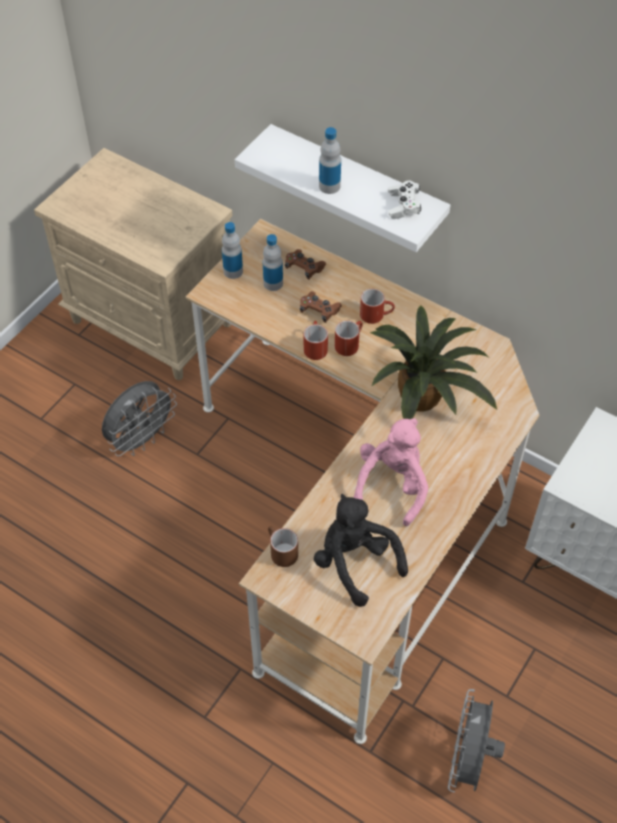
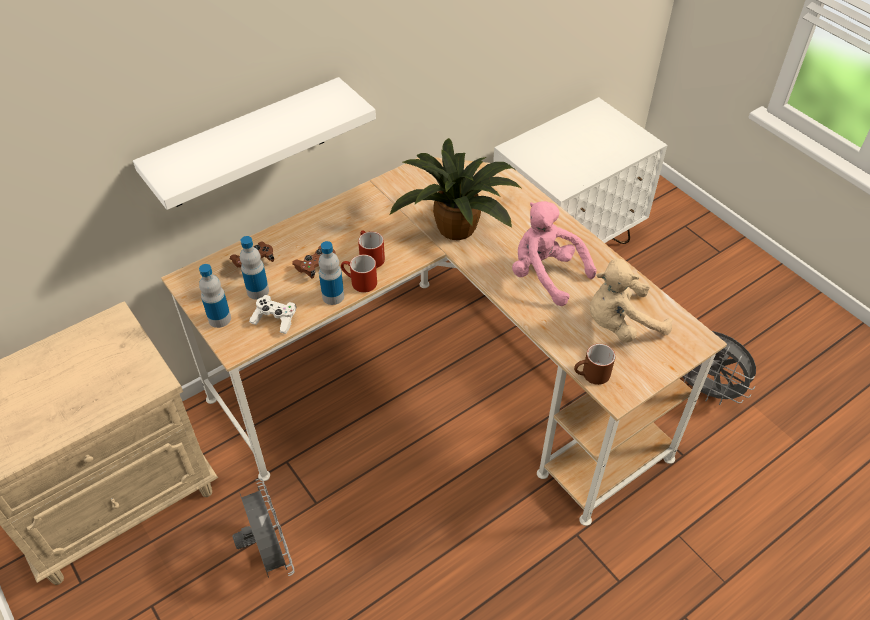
camera: 70 degrees left, 5 degrees down
black plush toy [314,494,408,607] -> beige plush toy [590,259,672,343]
bottle [319,127,341,194] -> bottle moved to [318,241,344,305]
red mug [360,289,395,324] -> none
white game controller [388,181,421,219] -> white game controller moved to [249,295,296,334]

